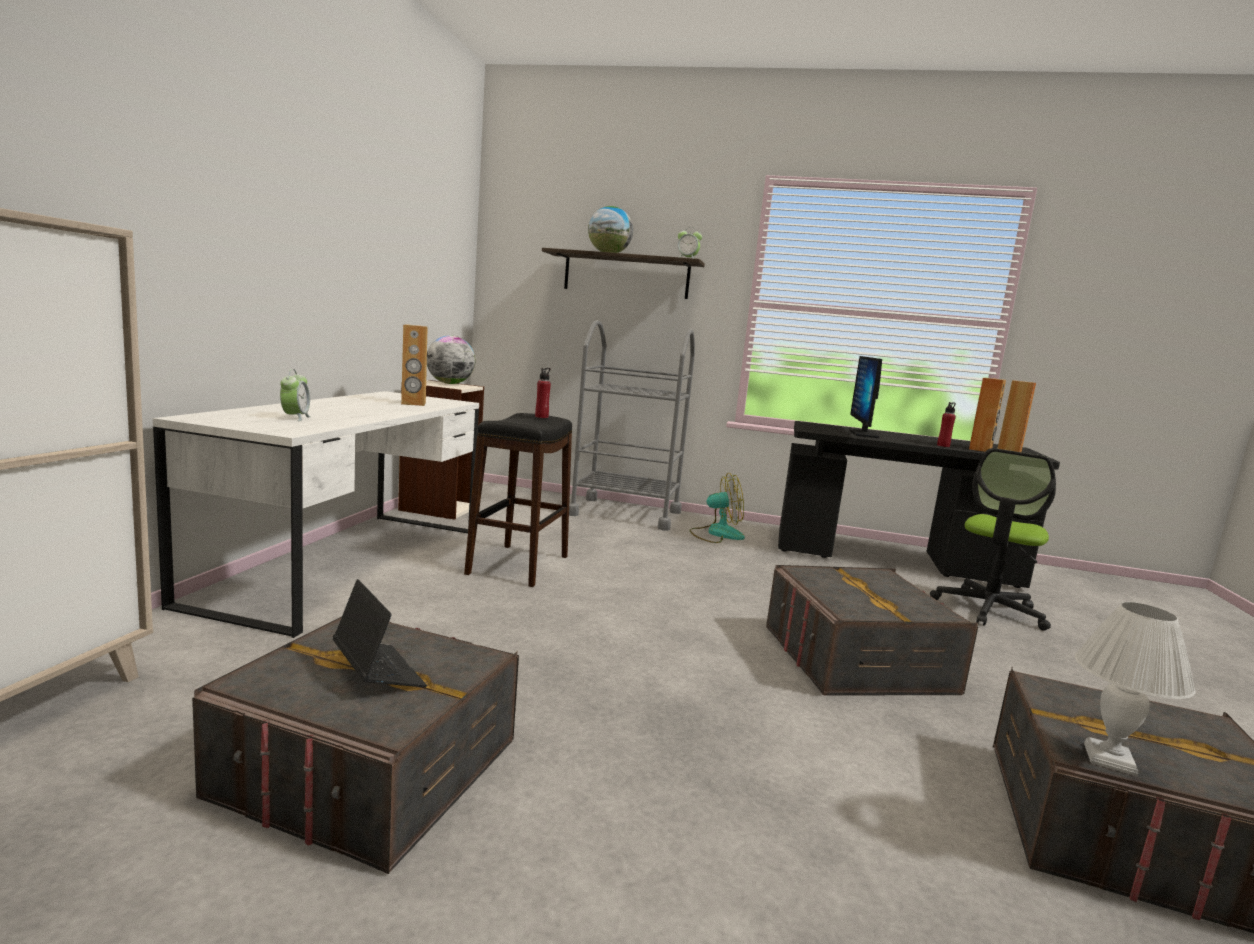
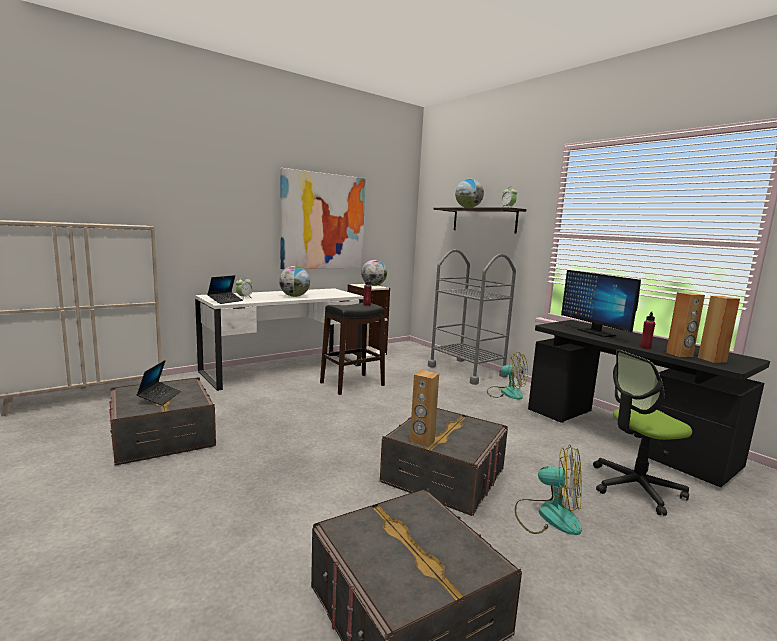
camera: 40 degrees right, 0 degrees up
brown speaker [401,324,428,406] -> brown speaker moved to [410,370,439,447]
monitor [850,356,882,438] -> monitor turned 75 degrees counterclockwise [561,270,641,337]
white table lamp [1075,602,1195,776] -> none
none -> laptop [207,275,243,304]
none -> globe [279,266,310,297]
none -> picture [280,168,366,269]
none -> fan [515,444,582,535]

